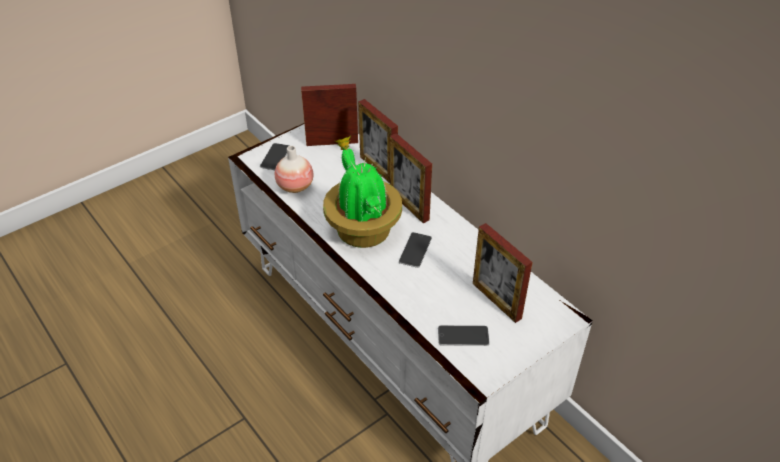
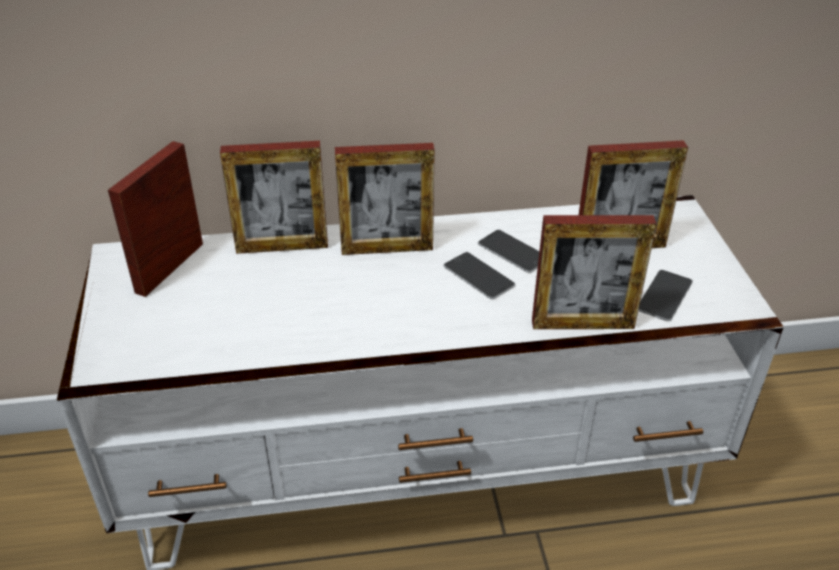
camera: 60 degrees left, 5 degrees down
phone [260,143,290,170] -> phone moved to [478,230,539,273]
vase [275,146,314,193] -> none
potted plant [323,136,402,248] -> none
none -> picture frame [532,215,657,329]

